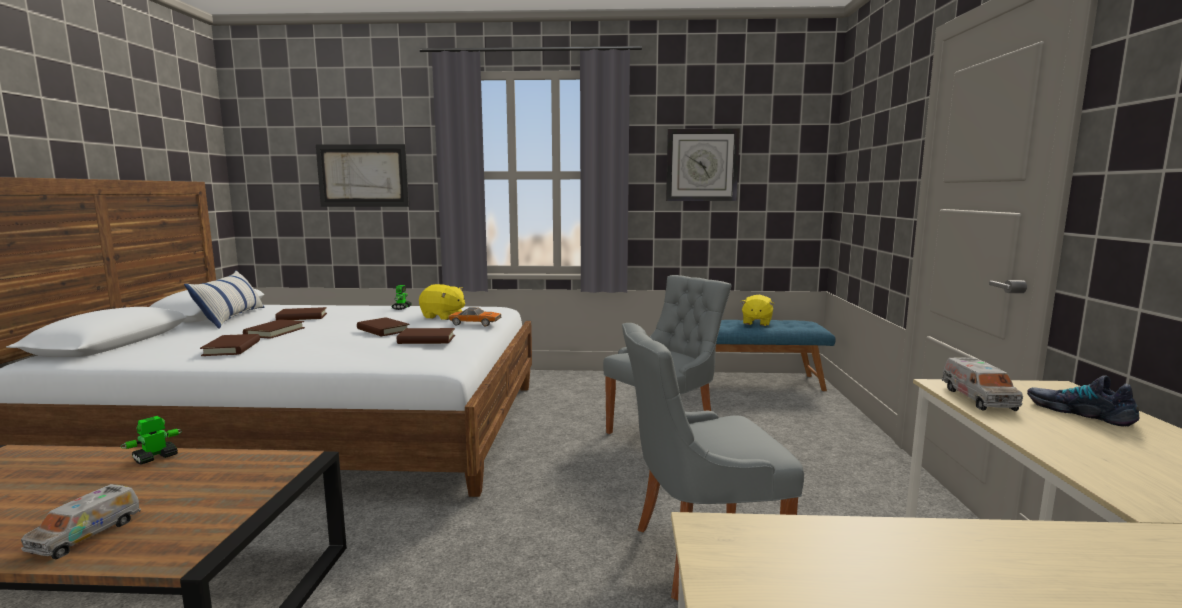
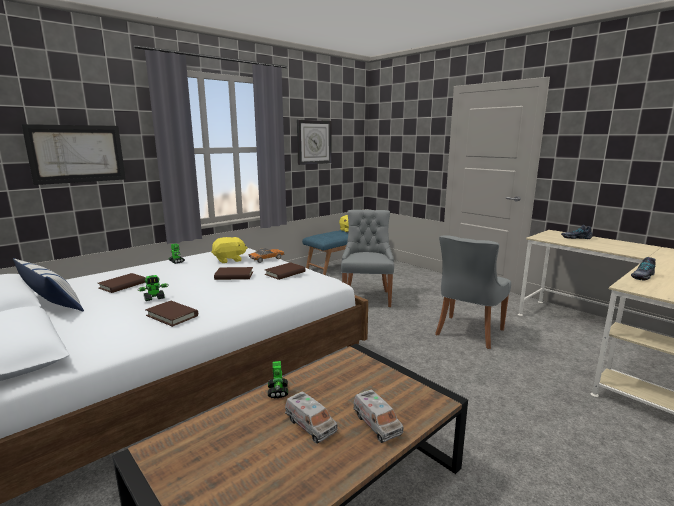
camera: 45 degrees left, 5 degrees up
brown book [243,320,305,339] -> toy robot [137,275,169,301]
toy truck [942,357,1023,411] -> toy truck moved to [285,391,338,444]
none -> shoe [631,257,655,281]

